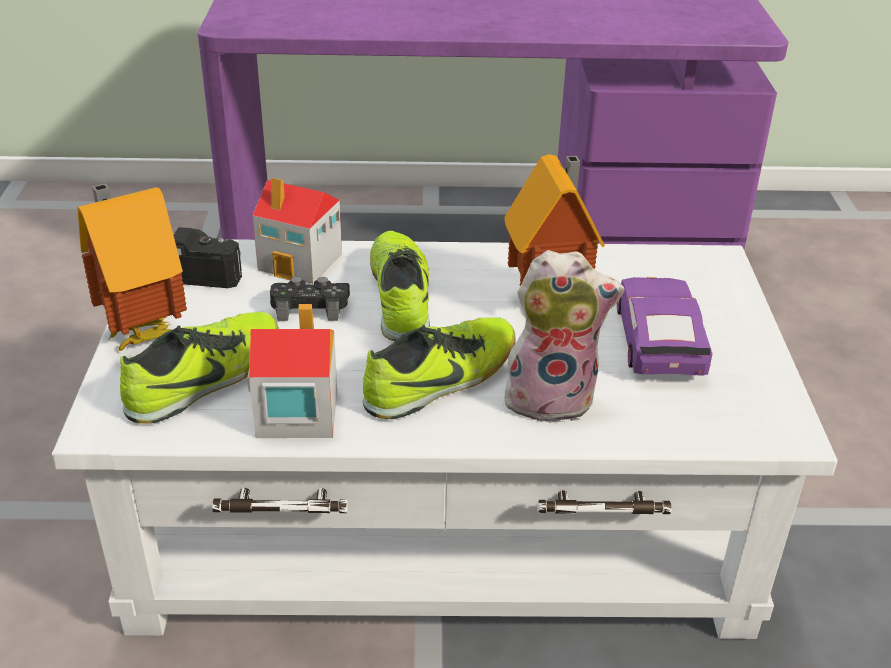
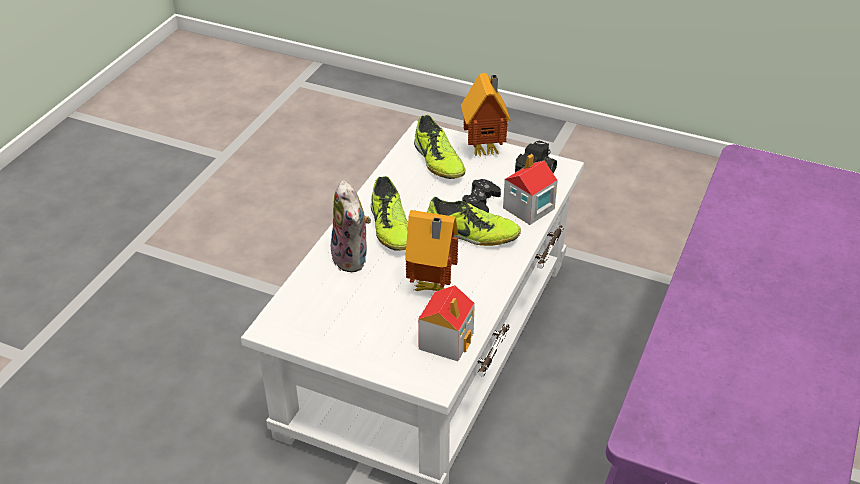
camera: 115 degrees right, 5 degrees up
toy house [247,304,337,438] -> toy house moved to [418,285,475,361]
plush toy [503,250,624,423] -> plush toy turned 45 degrees counterclockwise [331,180,371,272]
purple toy car [617,277,712,375] -> none

